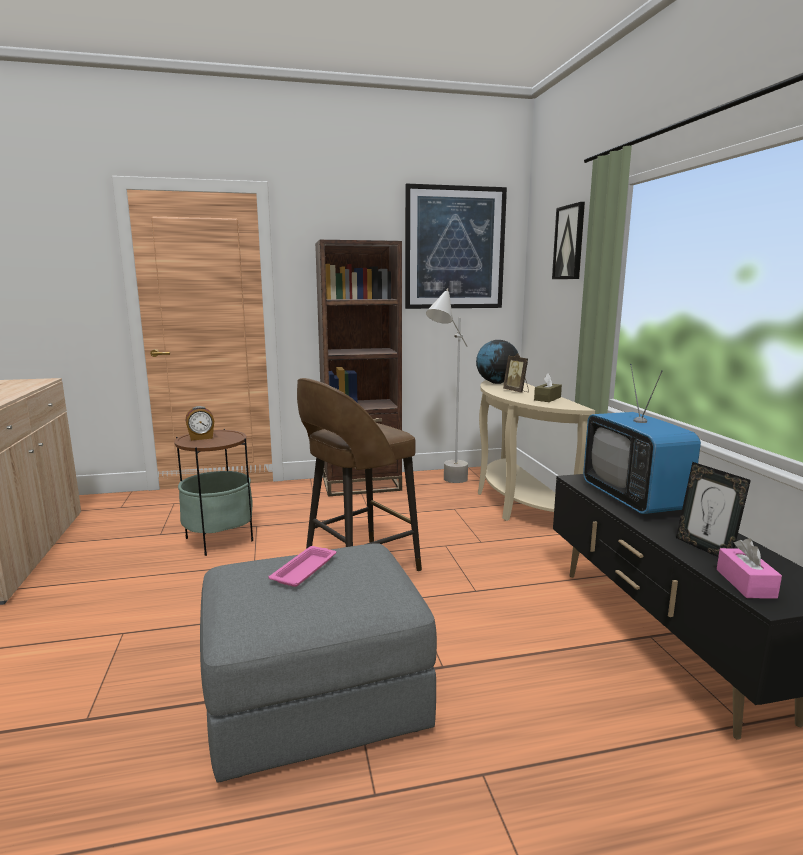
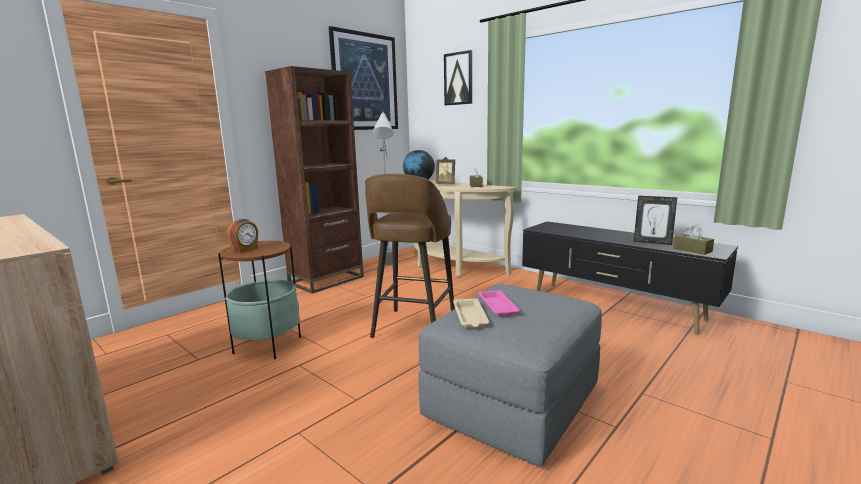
camera: 35 degrees left, 0 degrees up
television [583,364,701,514] -> none
pink tissue box [717,538,782,599] -> brown tissue box [674,225,714,255]
none -> beige tray [453,298,489,328]

